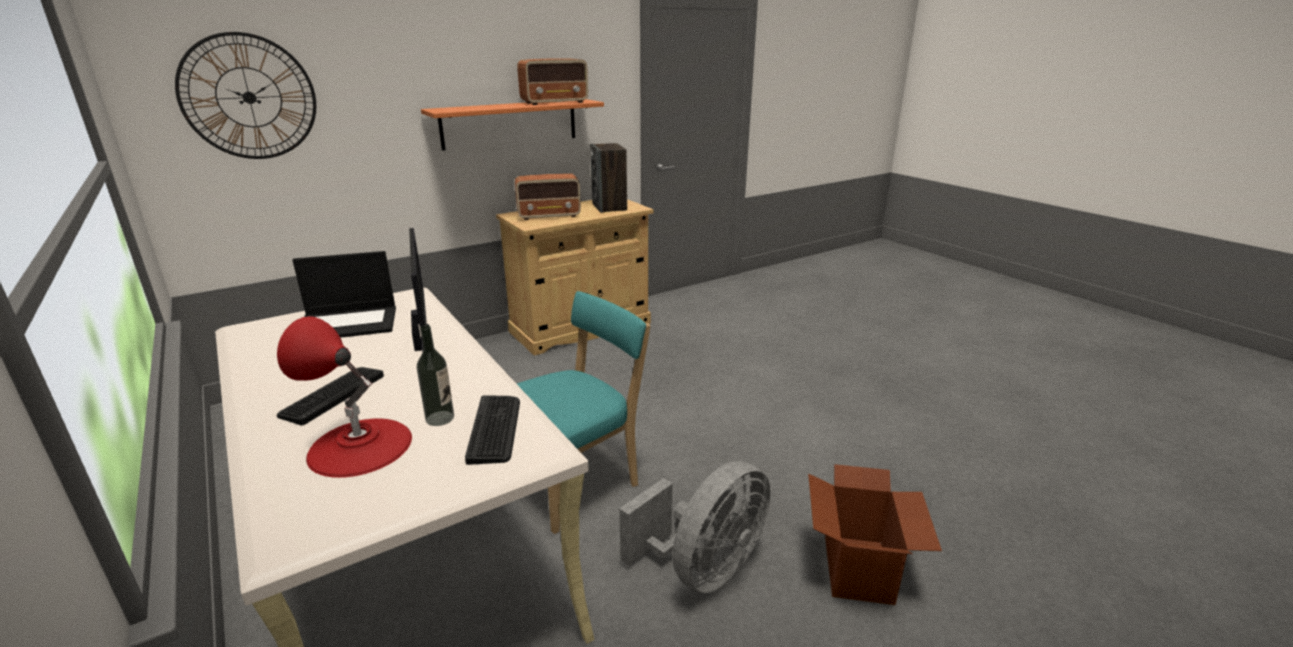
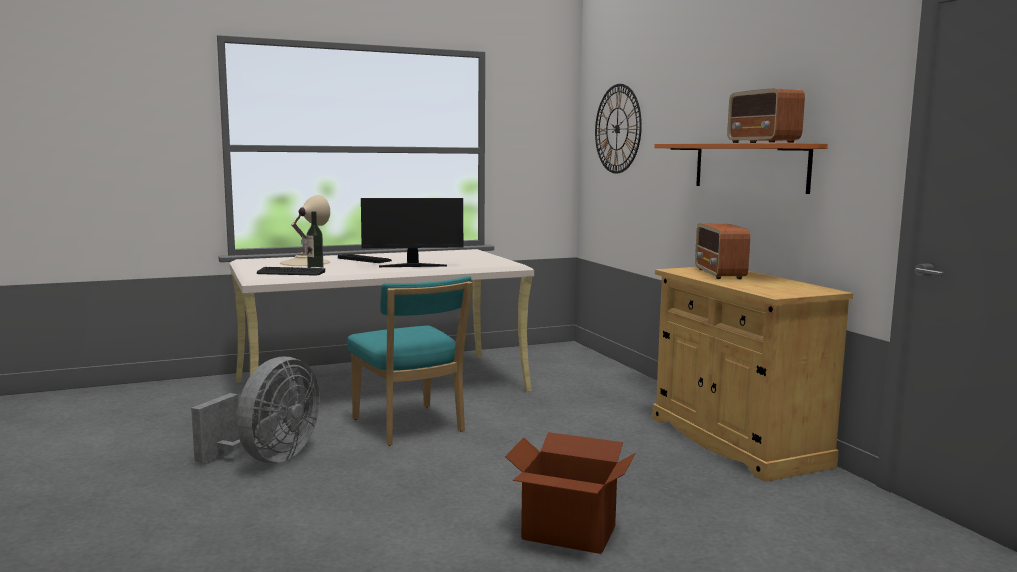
camera: 100 degrees right, 15 degrees down
red table lamp [277,316,412,478] -> beige table lamp [280,195,330,266]
laptop [292,251,396,338] -> none
speaker [590,143,627,213] -> none
grey fan [619,461,771,593] -> grey fan turned 120 degrees counterclockwise [191,357,320,463]
cardboard box [808,464,942,605] -> cardboard box moved to [505,432,636,554]

